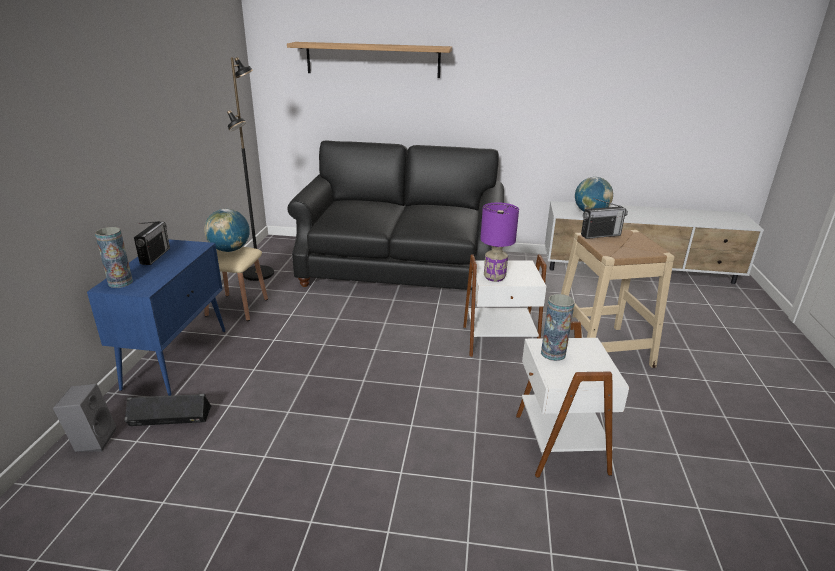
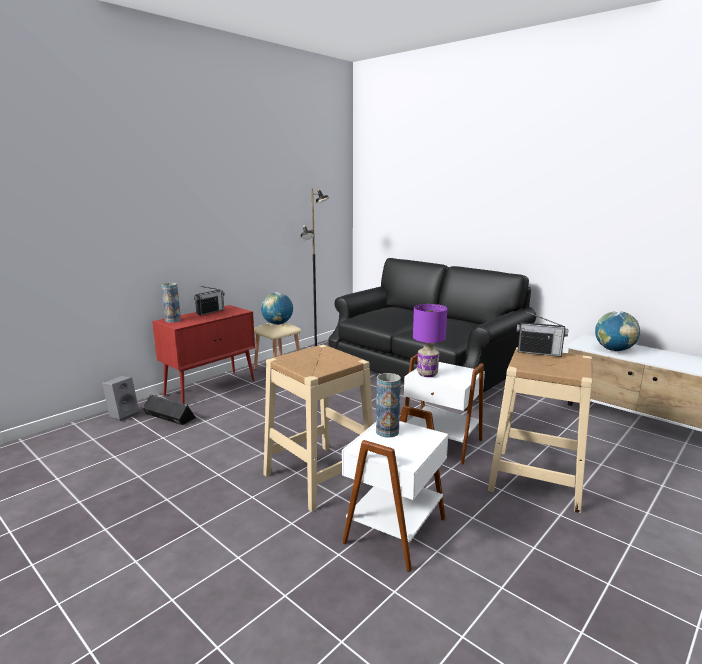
camera: 35 degrees right, 10 degrees down
blue cabinet [87,239,225,396] -> red cabinet [152,305,255,404]
shelf [287,42,452,78] -> none
none -> beige stool [263,345,373,512]

